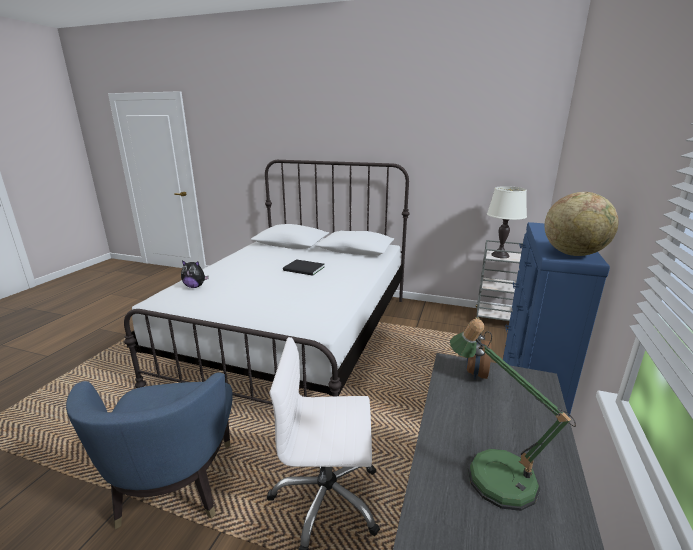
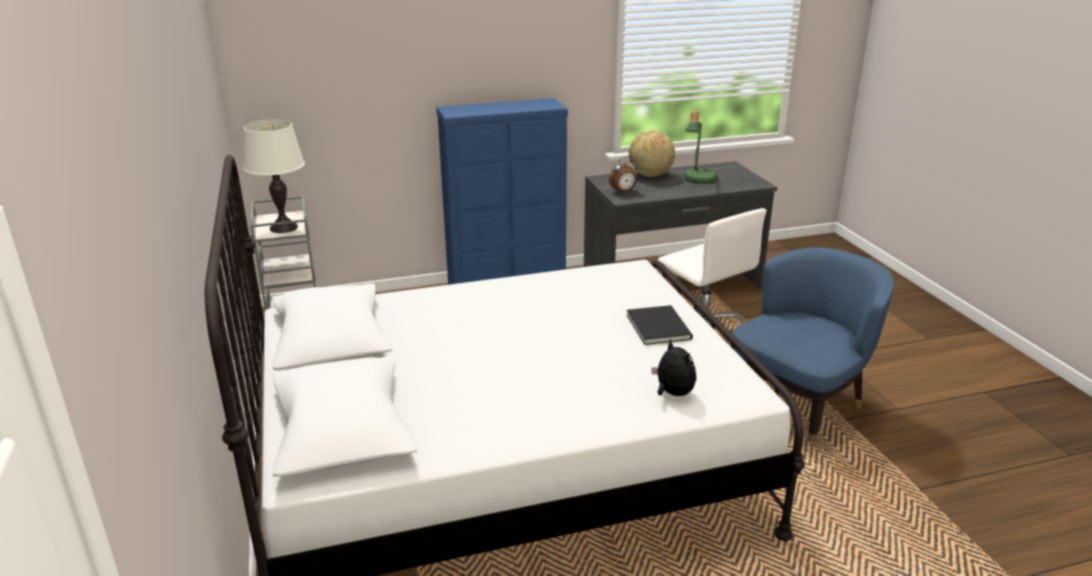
camera: 125 degrees left, 5 degrees up
black book [283,259,324,276] -> black book moved to [627,305,693,345]
globe [544,192,619,256] -> globe moved to [629,130,675,177]

